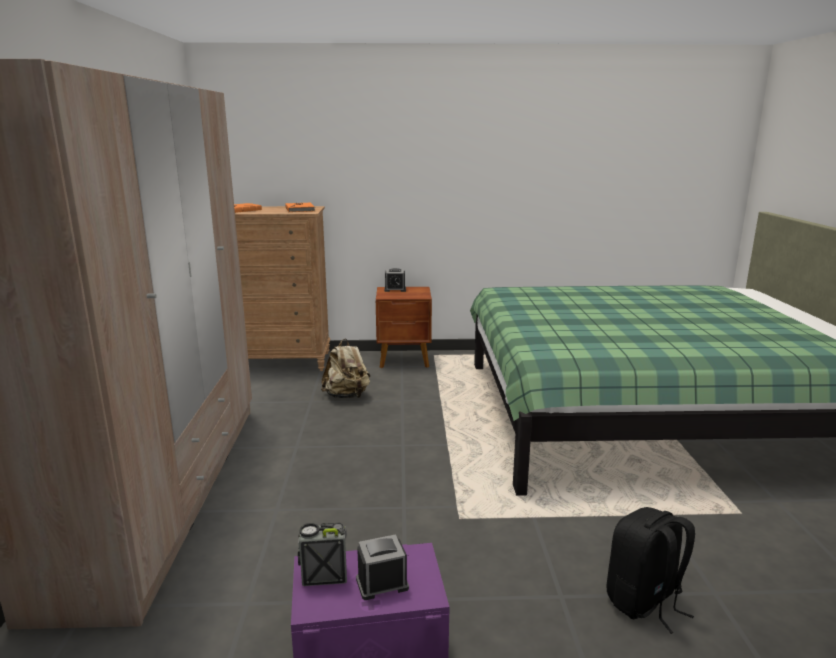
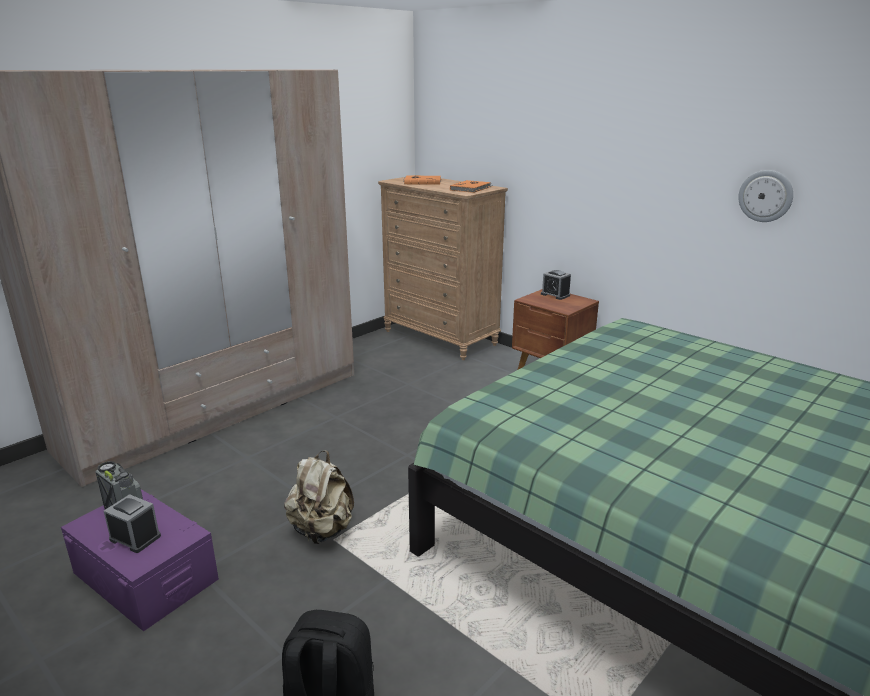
camera: 45 degrees right, 5 degrees up
beige backpack [321,338,370,398] -> beige backpack moved to [284,450,354,544]
none -> wall clock [738,170,793,222]

